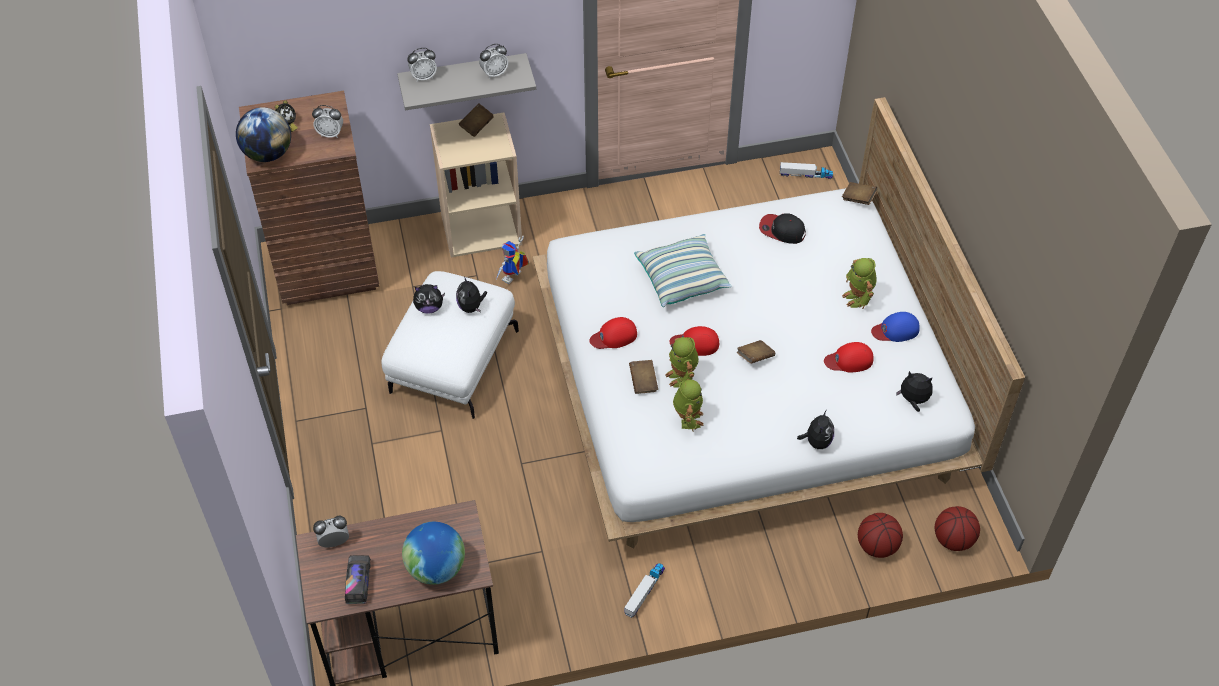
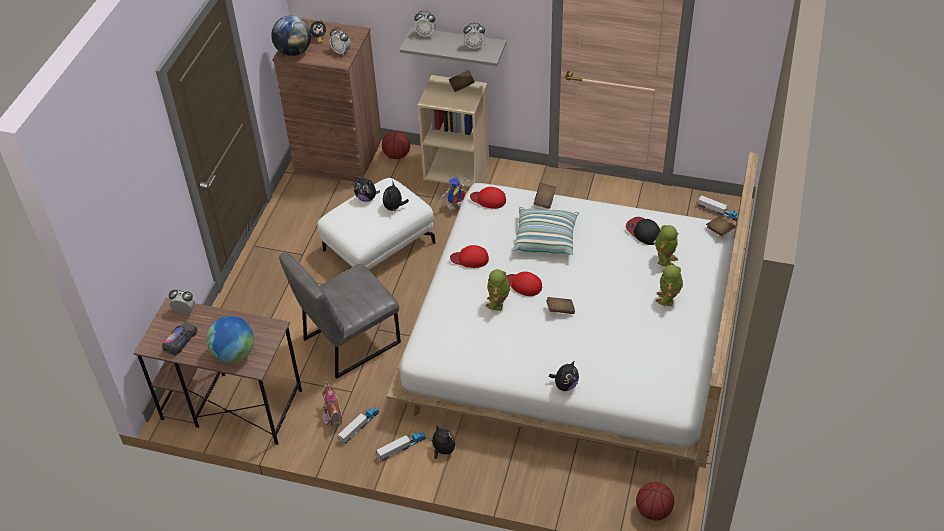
camera: 30 degrees right, 5 degrees down
brown book [629,360,658,394] -> brown book moved to [534,183,556,209]
toy robot [673,379,704,431] -> toy robot moved to [655,225,679,267]
red cap [824,342,873,372] -> red cap moved to [470,187,506,209]
basketball [858,513,903,558] -> basketball moved to [382,131,410,159]
blue cap [871,312,920,342] -> none
plush toy [896,371,933,412] -> plush toy moved to [428,425,455,459]
none -> grey chair [279,252,401,379]
none -> toy house [322,381,343,429]
none -> toy truck [338,407,379,444]

